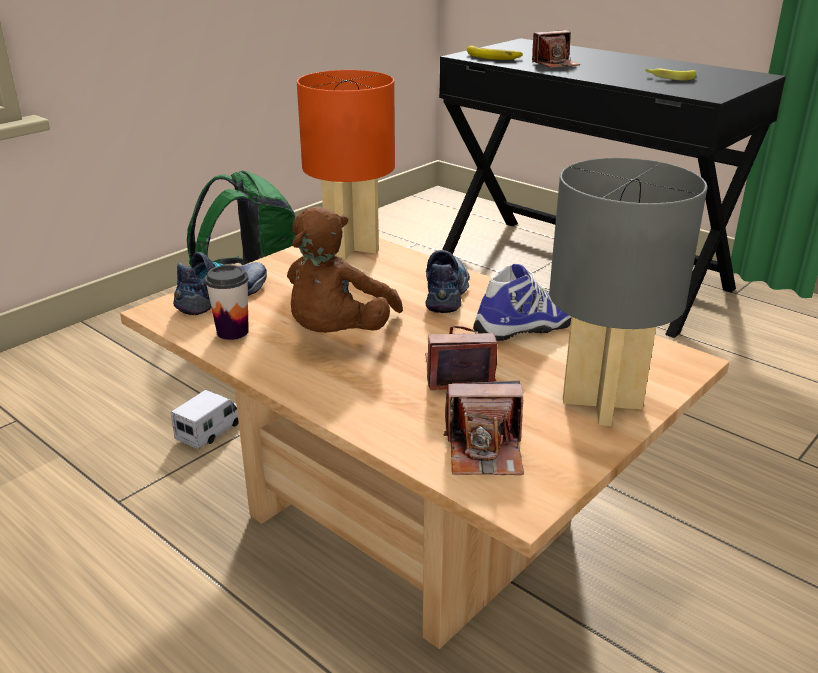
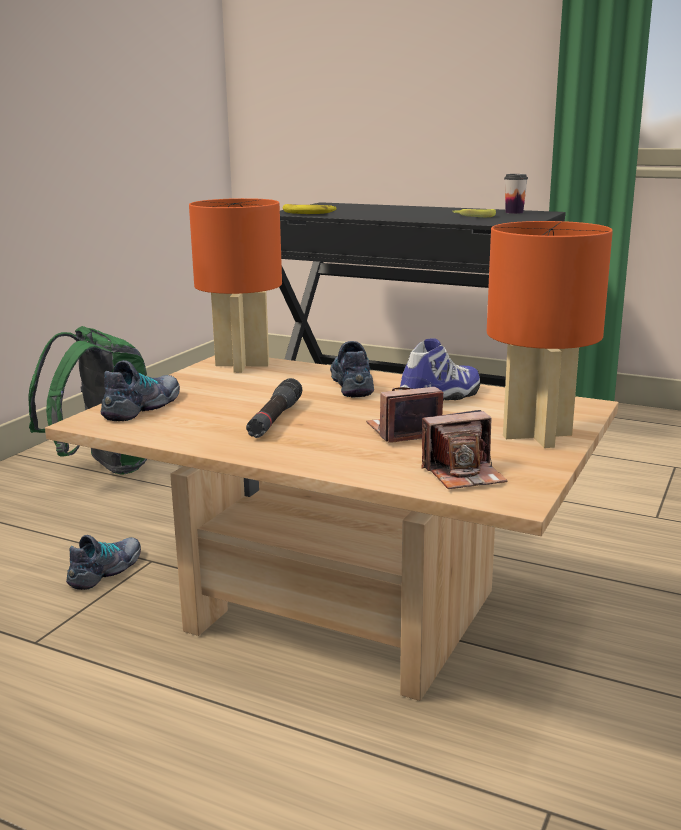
camera: 15 degrees left, 10 degrees down
toy truck [171,390,239,450] -> shoe [66,535,141,590]
cup [205,265,249,340] -> cup moved to [504,174,528,214]
brown plush toy [287,206,403,333] -> black flashlight [246,378,302,438]
camera [532,30,580,68] -> none
grey table lamp [549,158,708,426] -> orange table lamp [487,221,613,448]

